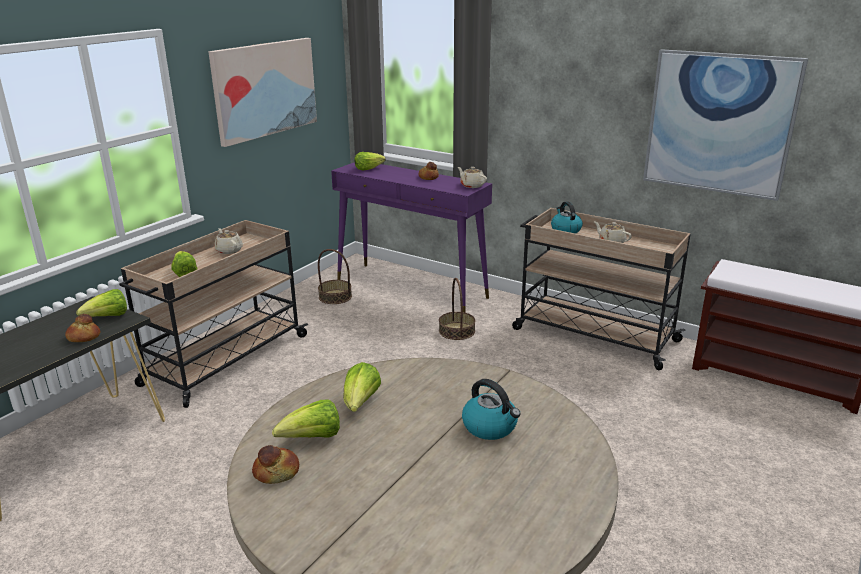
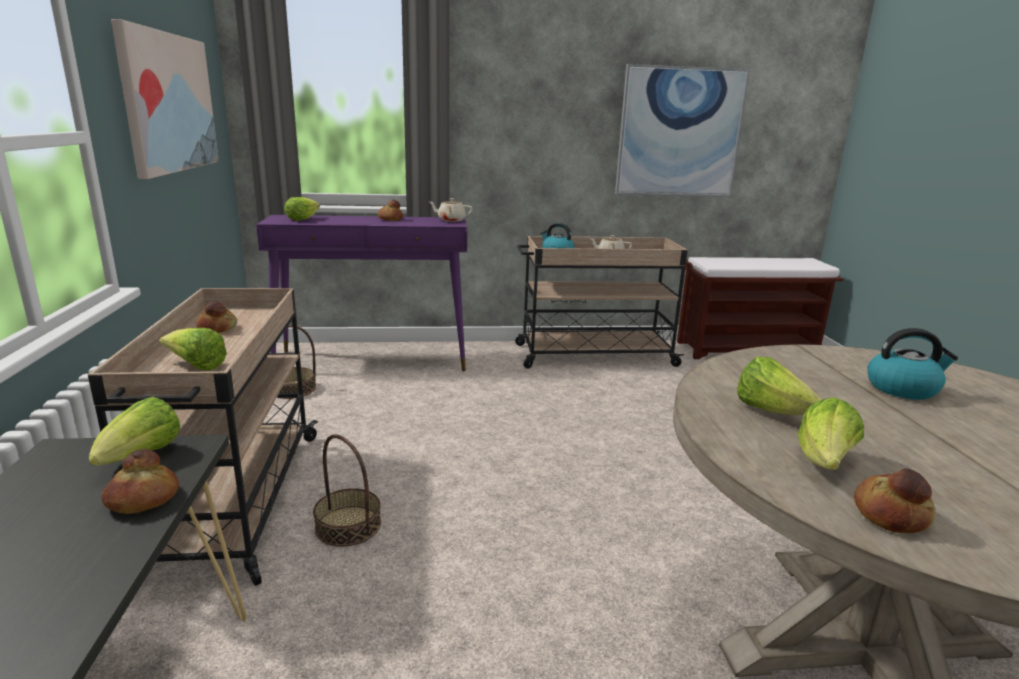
camera: 40 degrees left, 5 degrees down
beige teapot [214,228,243,254] -> bread [196,301,237,333]
basket [439,278,476,340] -> basket moved to [313,434,381,547]

